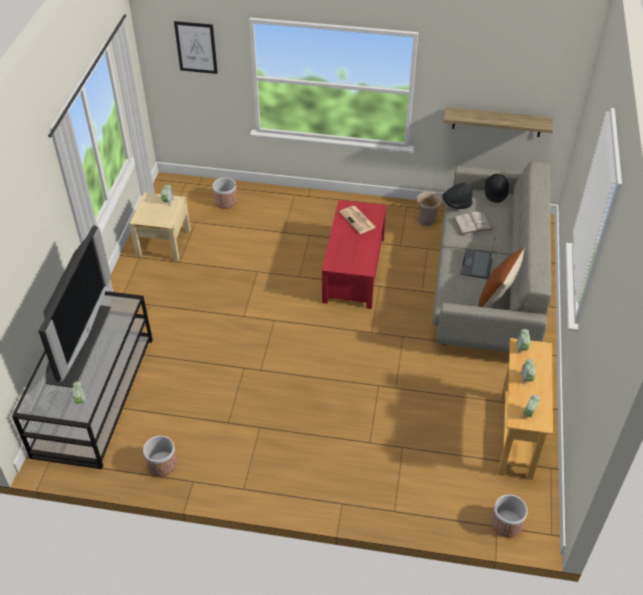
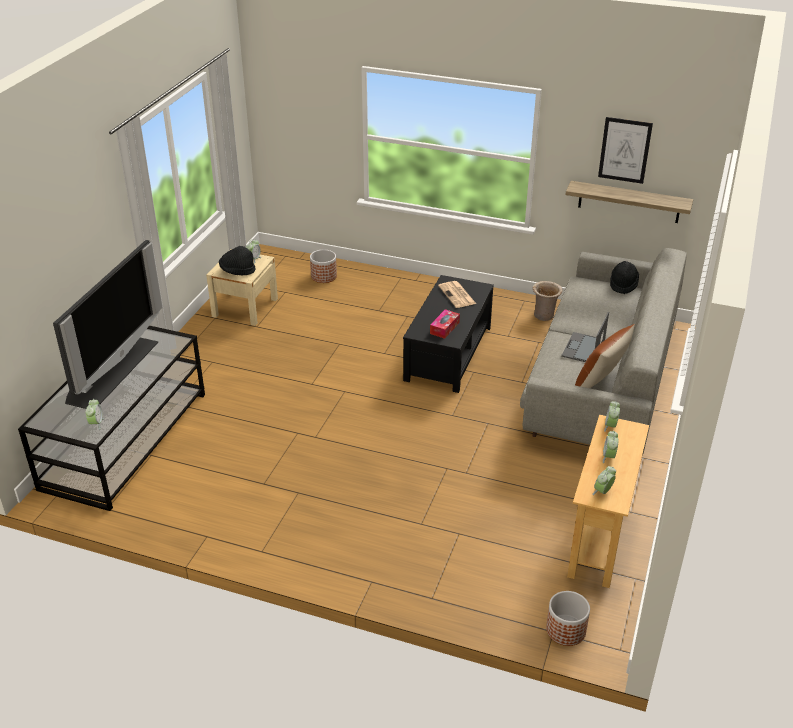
camera: 10 degrees right, 10 degrees down
planter [143,436,177,477] -> none
picture [174,21,218,74] -> picture moved to [598,117,653,184]
red coffee table [322,200,386,309] -> black coffee table [403,275,494,393]
black hat [442,183,473,209] -> black hat moved to [219,246,256,275]
white book [454,212,493,234] -> none
none -> tissue box [430,309,460,339]

